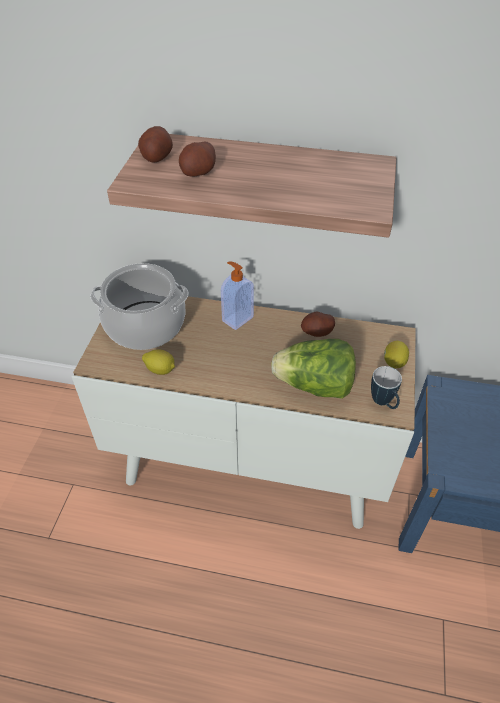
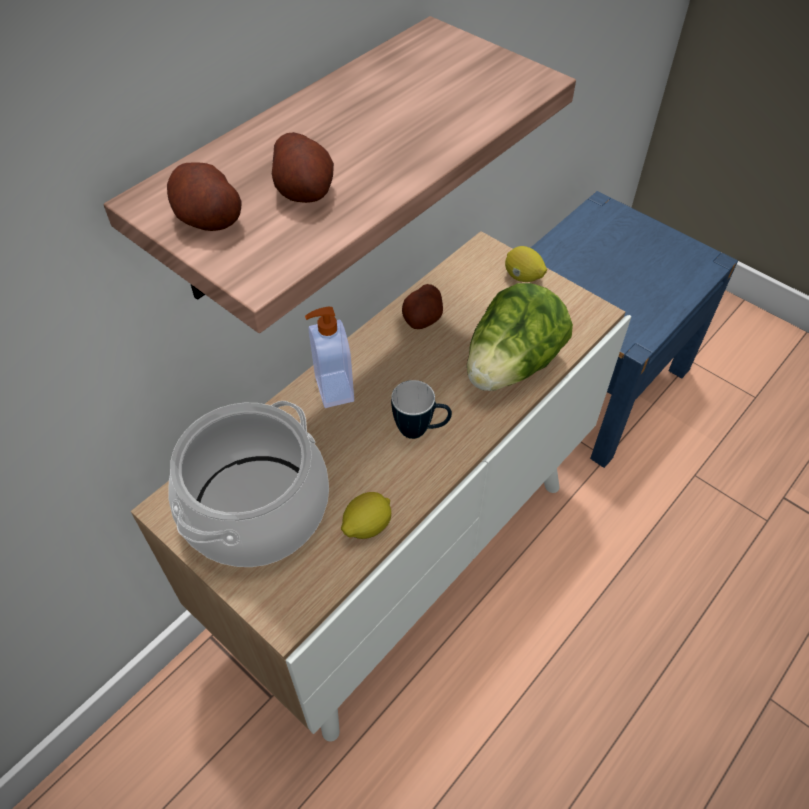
camera: 60 degrees left, 5 degrees up
mug [371,366,402,409] -> mug moved to [391,380,452,439]

